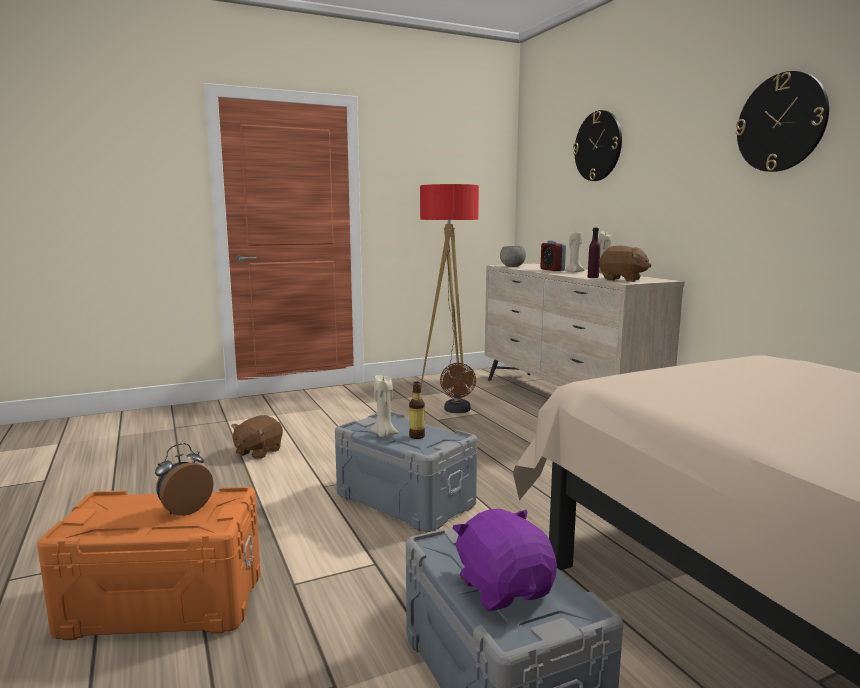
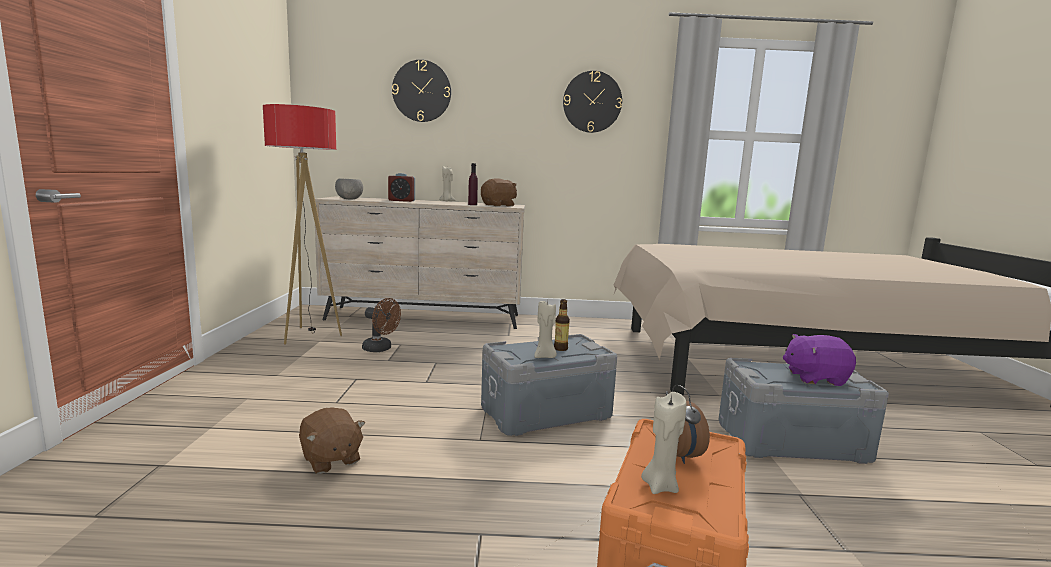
camera: 65 degrees left, 0 degrees up
beige candle [564,231,584,273] -> beige candle moved to [641,392,687,494]

